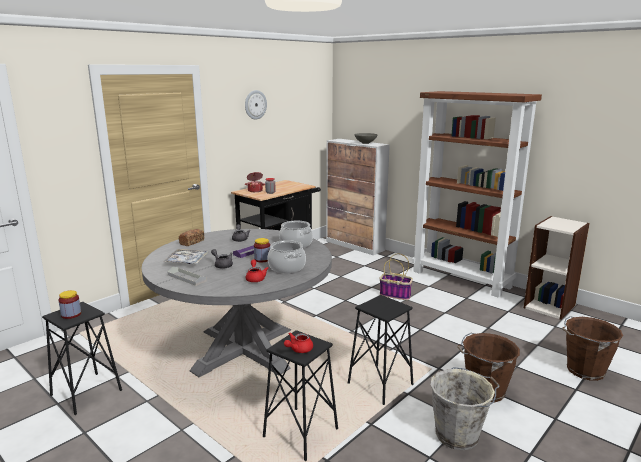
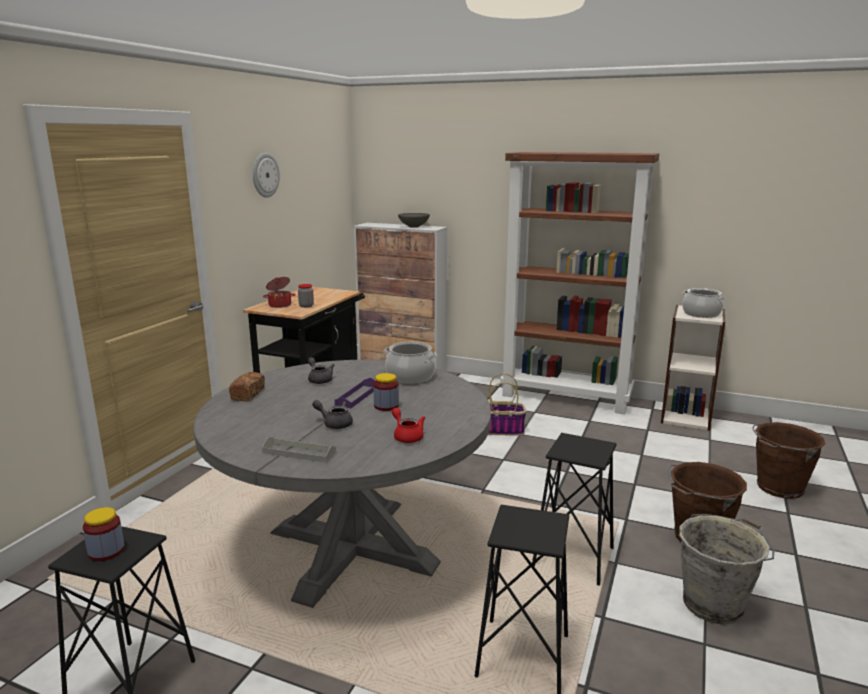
camera: 20 degrees left, 0 degrees up
tray [163,249,209,264] -> none
cooking pot [268,240,306,273] -> cooking pot moved to [682,288,726,318]
red teapot [284,333,313,353] -> none

